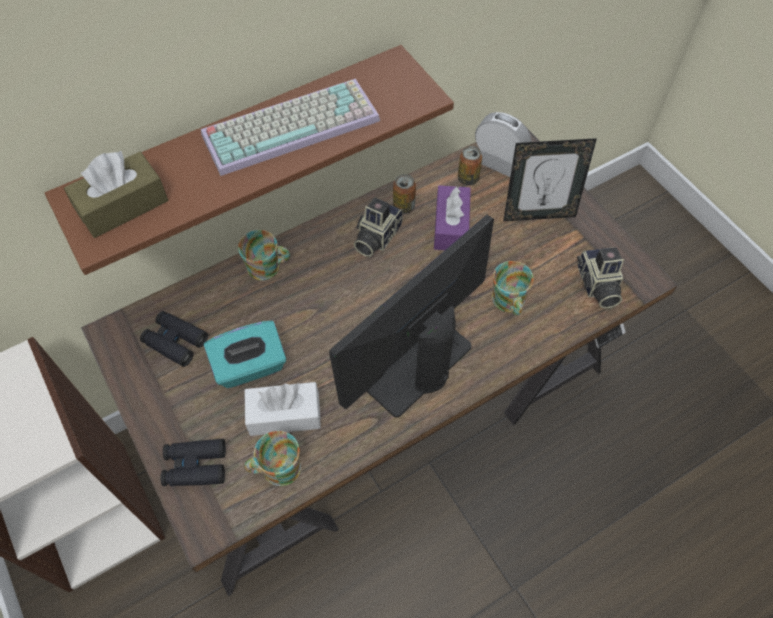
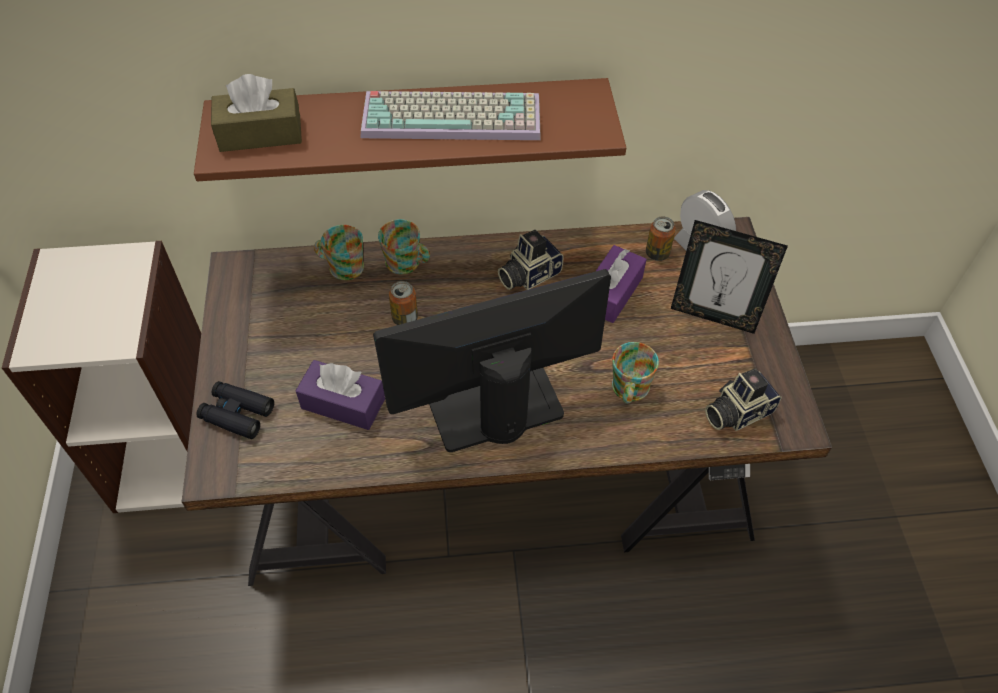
camera: 25 degrees right, 5 degrees down
black binoculars [140,311,208,367] -> none
turquoise tissue box [204,321,286,388] -> none
white tissue box [245,382,321,436] -> purple tissue box [296,360,385,430]
mug [245,431,301,486] -> mug moved to [314,225,364,280]
can [393,174,416,214] -> can moved to [389,281,418,325]
camera [577,247,624,309] -> camera turned 45 degrees clockwise [705,368,782,431]

